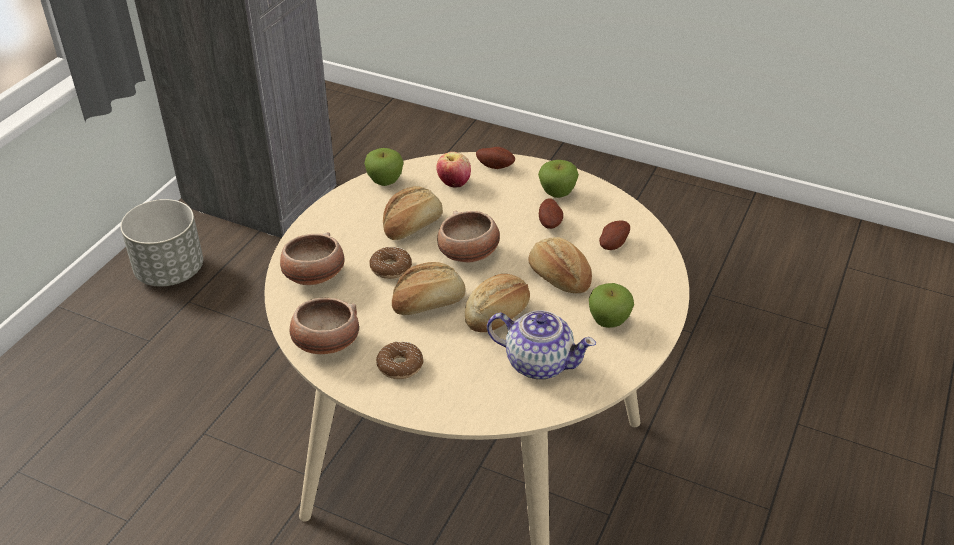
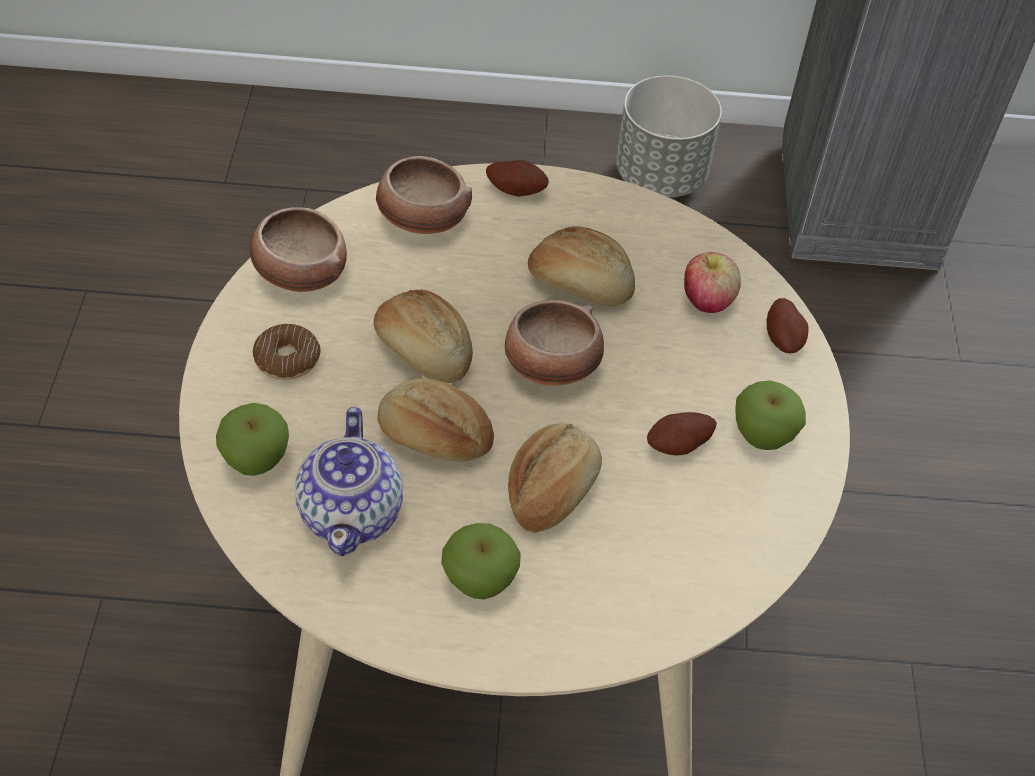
camera: 65 degrees right, 10 degrees up
apple [364,148,404,186] -> apple moved to [216,403,289,476]
donut [369,247,412,279] -> none
potato [599,220,630,250] -> potato moved to [486,160,549,197]

